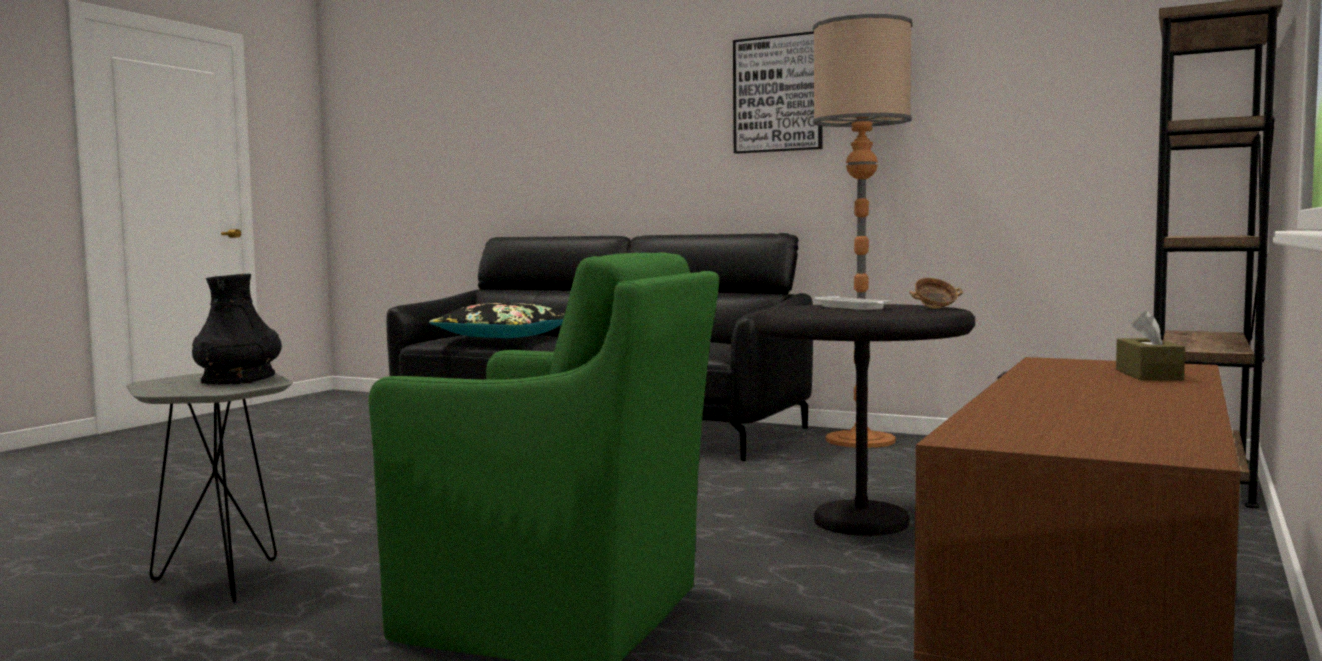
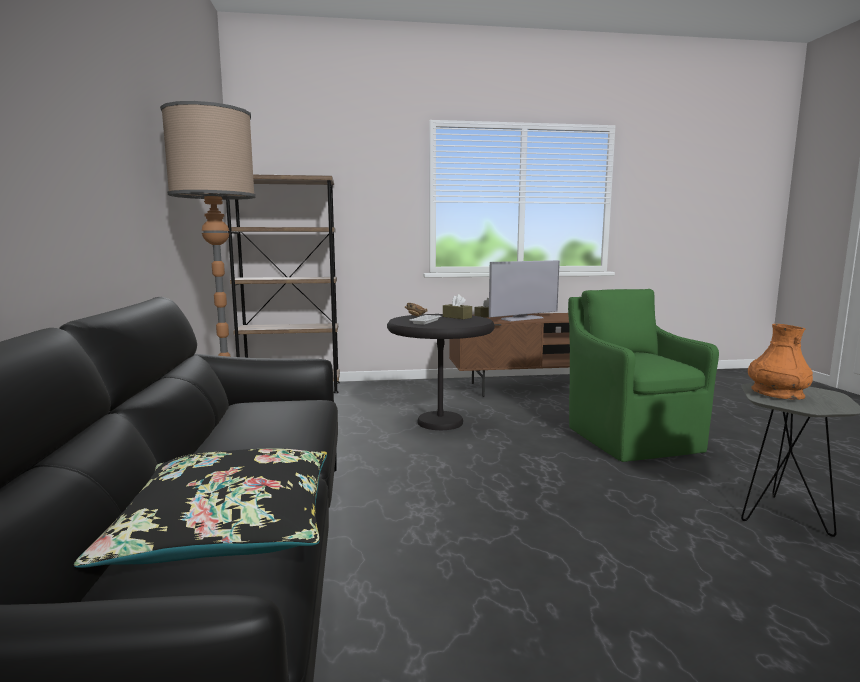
camera: 125 degrees left, 5 degrees up
black vase [192,274,282,385] -> orange vase [748,324,813,400]
picture [733,31,822,154] -> none
none -> brown tissue box [443,294,472,319]
none -> television [489,260,560,321]

